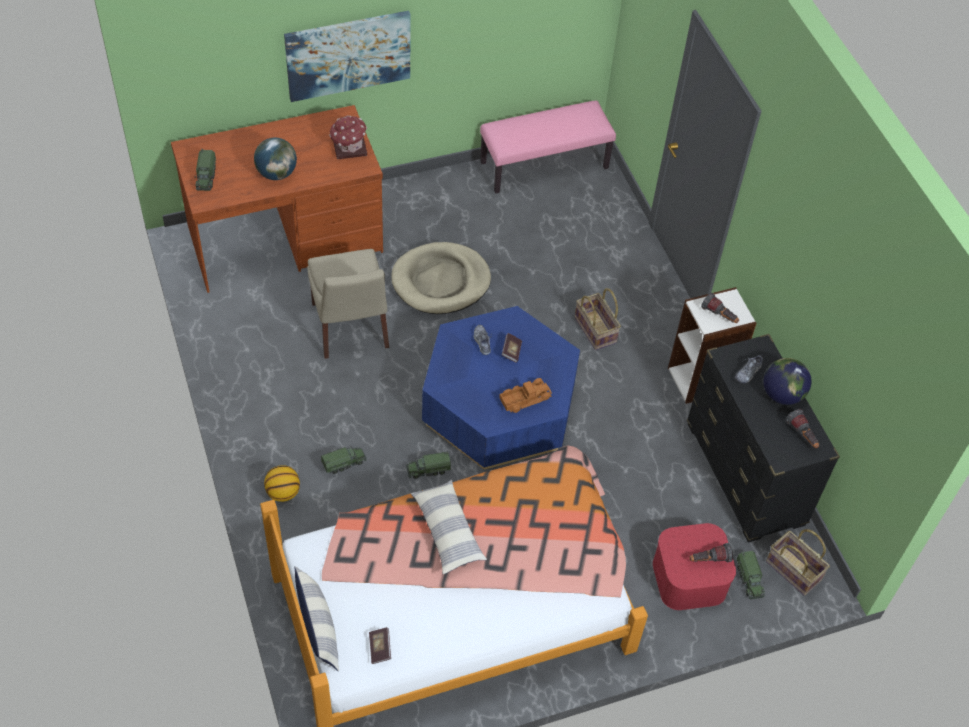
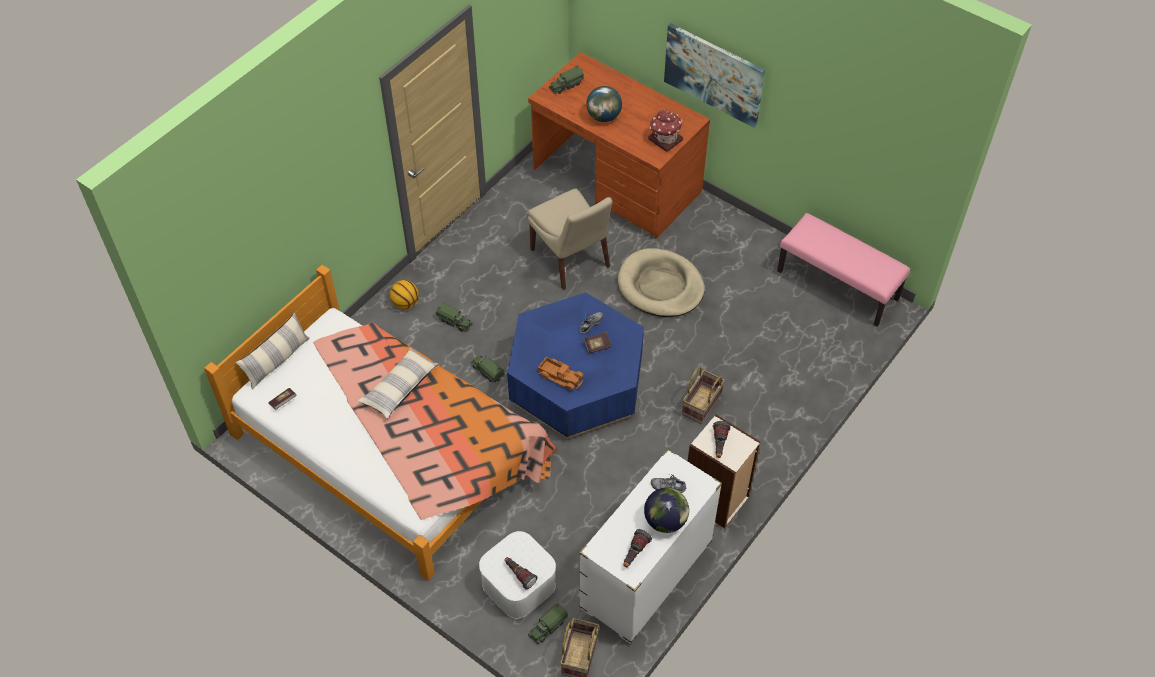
camera: 60 degrees right, 0 degrees up
beige chair [307,249,389,359] -> beige chair turned 75 degrees counterclockwise [528,188,612,290]
red storage box [653,523,736,610] -> white storage box [479,531,556,618]
black dresser [687,334,840,543] -> white dresser [579,449,722,643]

